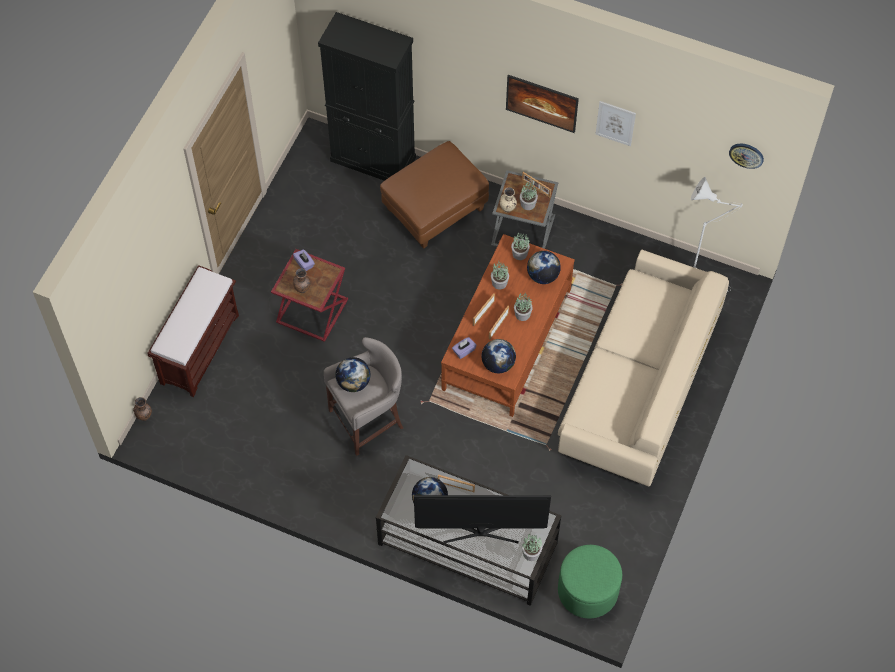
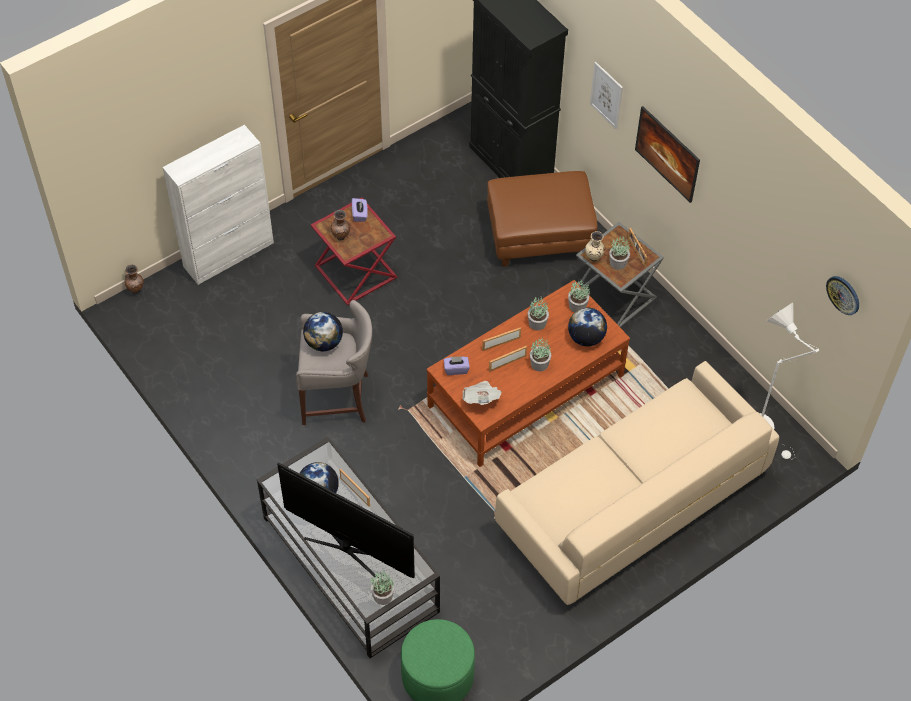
camera: 30 degrees right, 5 degrees down
brown bench [147,265,239,397] -> white cabinet [163,125,274,285]
globe [481,339,516,373] -> newspaper [462,381,502,405]
picture [596,101,636,146] -> picture moved to [590,62,623,129]

